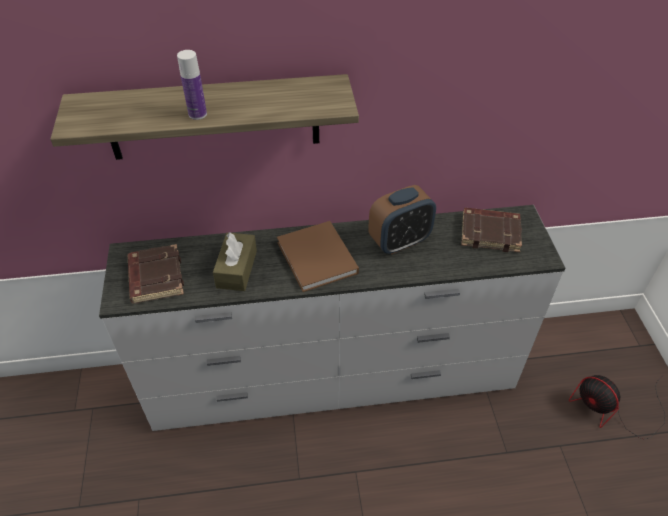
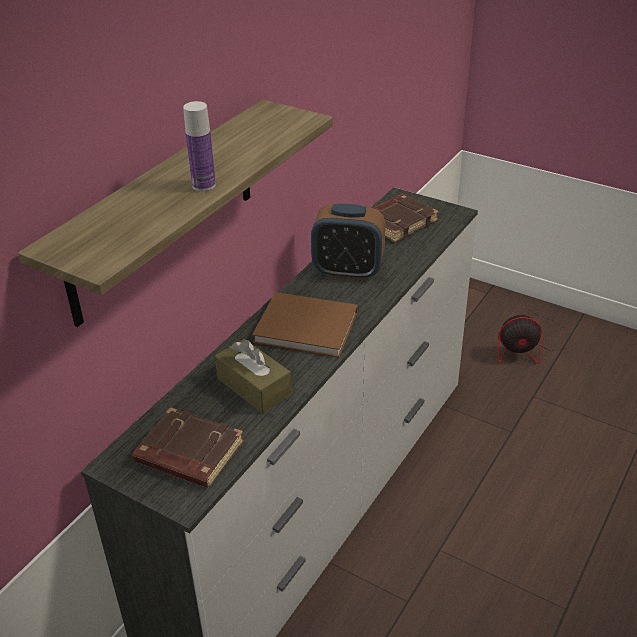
camera: 50 degrees left, 10 degrees down
alarm clock [368,185,436,254] -> alarm clock turned 90 degrees clockwise [311,204,386,280]

